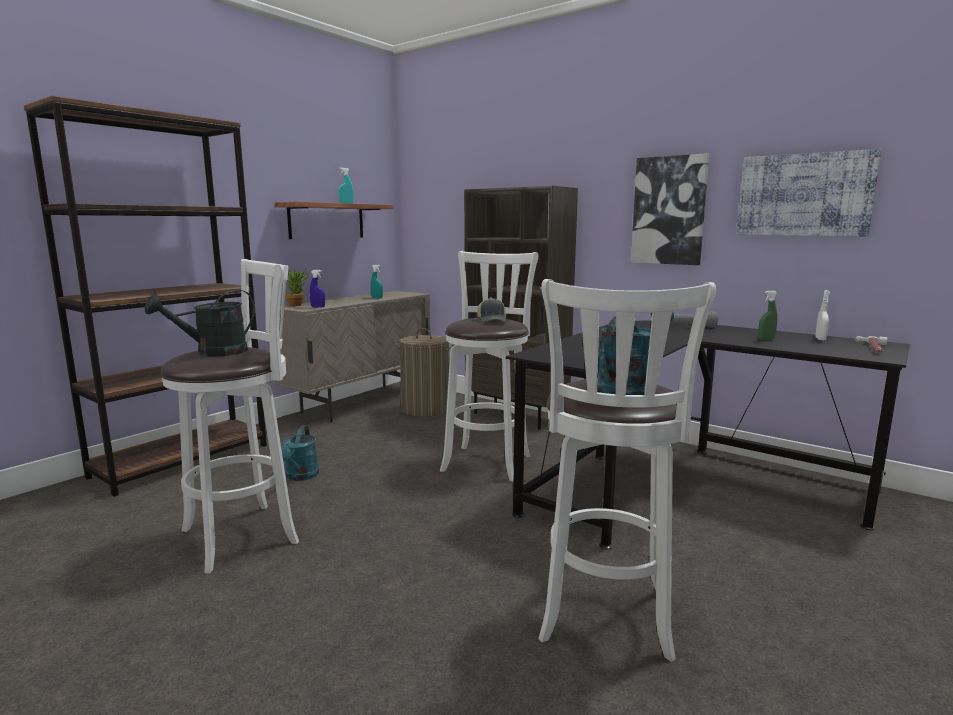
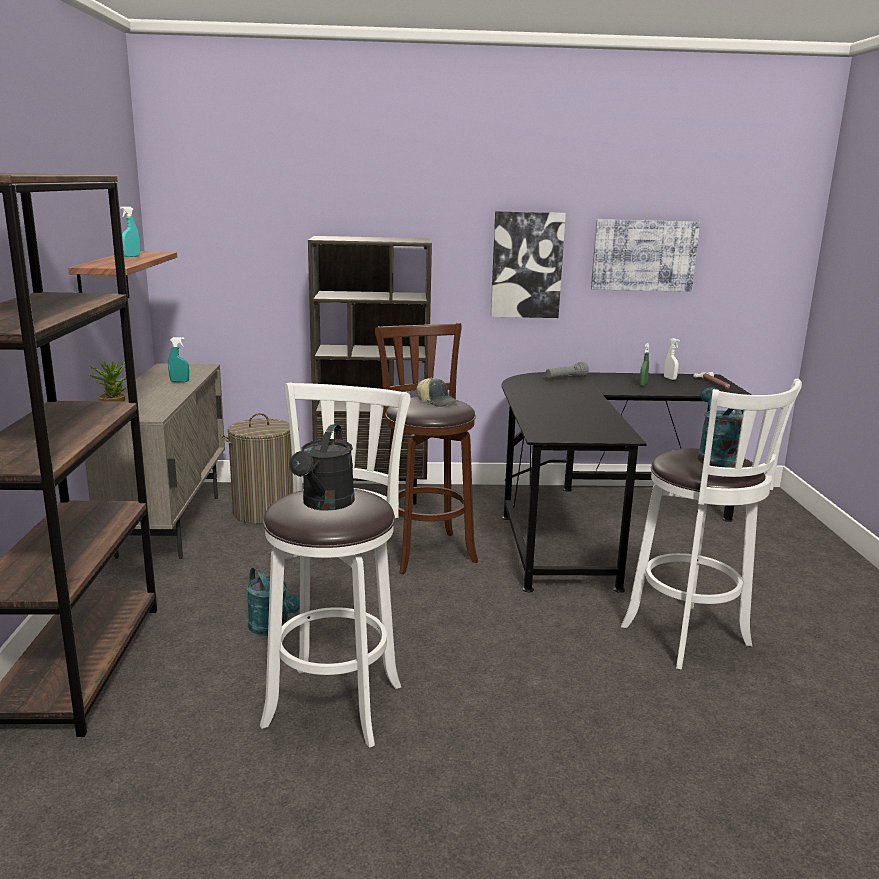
camera: 40 degrees left, 5 degrees up
blue spray bottle [310,270,325,308] -> none
white stool [440,251,539,482] -> brown stool [375,323,478,575]

